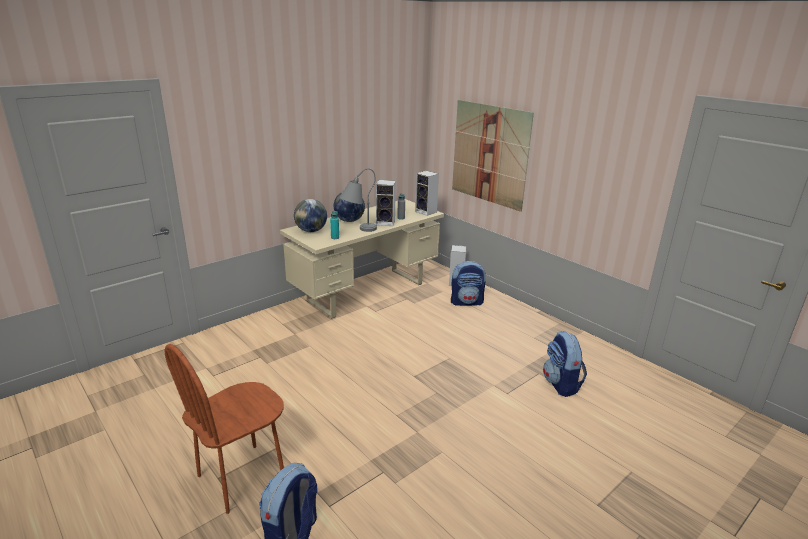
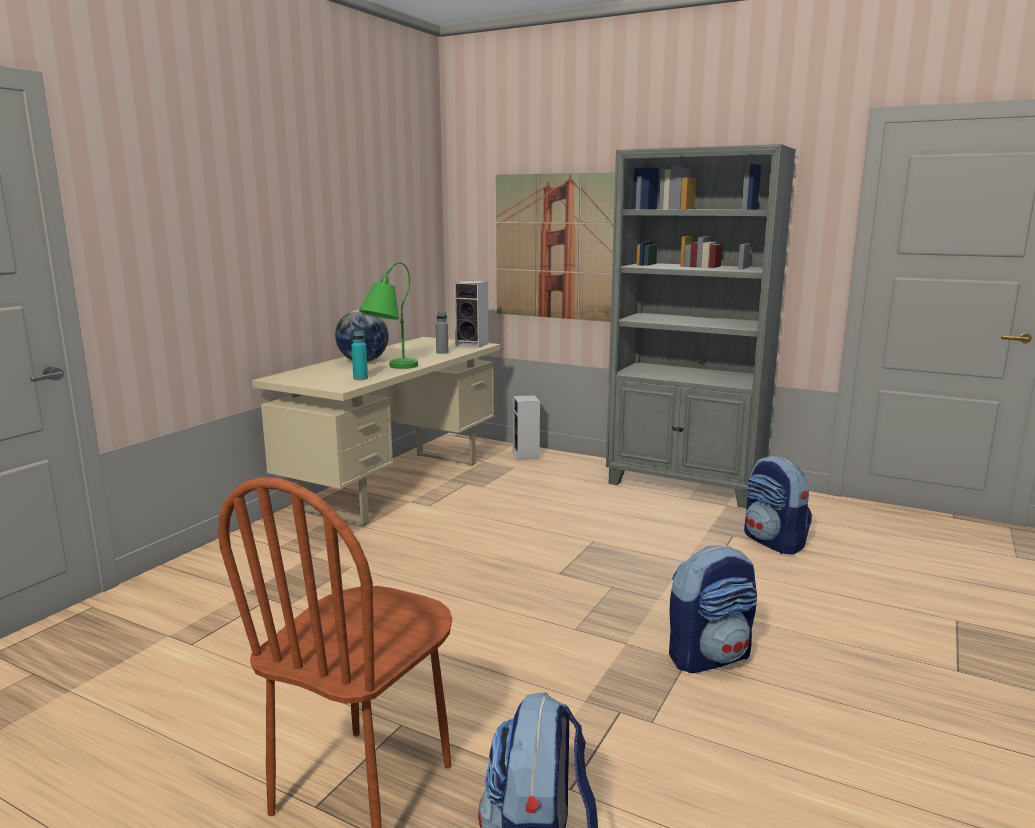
camera: 20 degrees left, 10 degrees down
globe [294,199,327,232] -> none
grey table lamp [339,168,377,232] -> green table lamp [359,262,418,369]
speaker [376,180,396,226] -> none
backpack [451,261,486,306] -> backpack moved to [669,546,757,673]
none -> grey bookcase [606,144,796,508]

